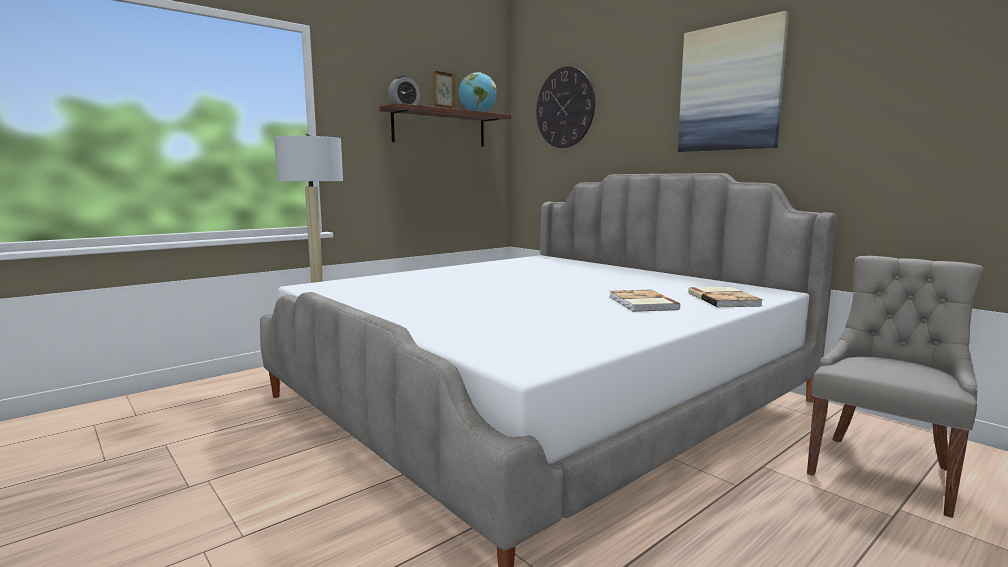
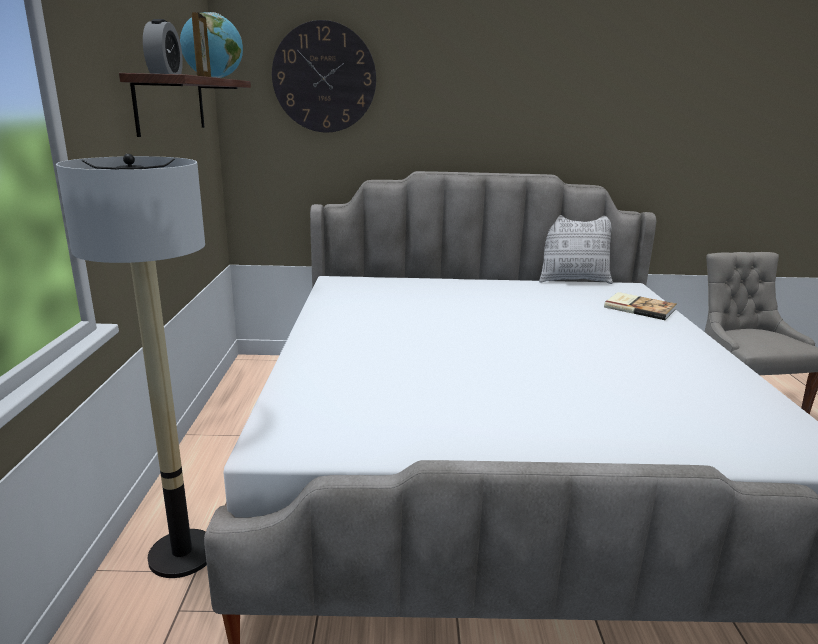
camera: 50 degrees left, 10 degrees up
book [610,289,681,312] -> none
picture [678,11,789,152] -> none
none -> pillow [539,215,613,284]

